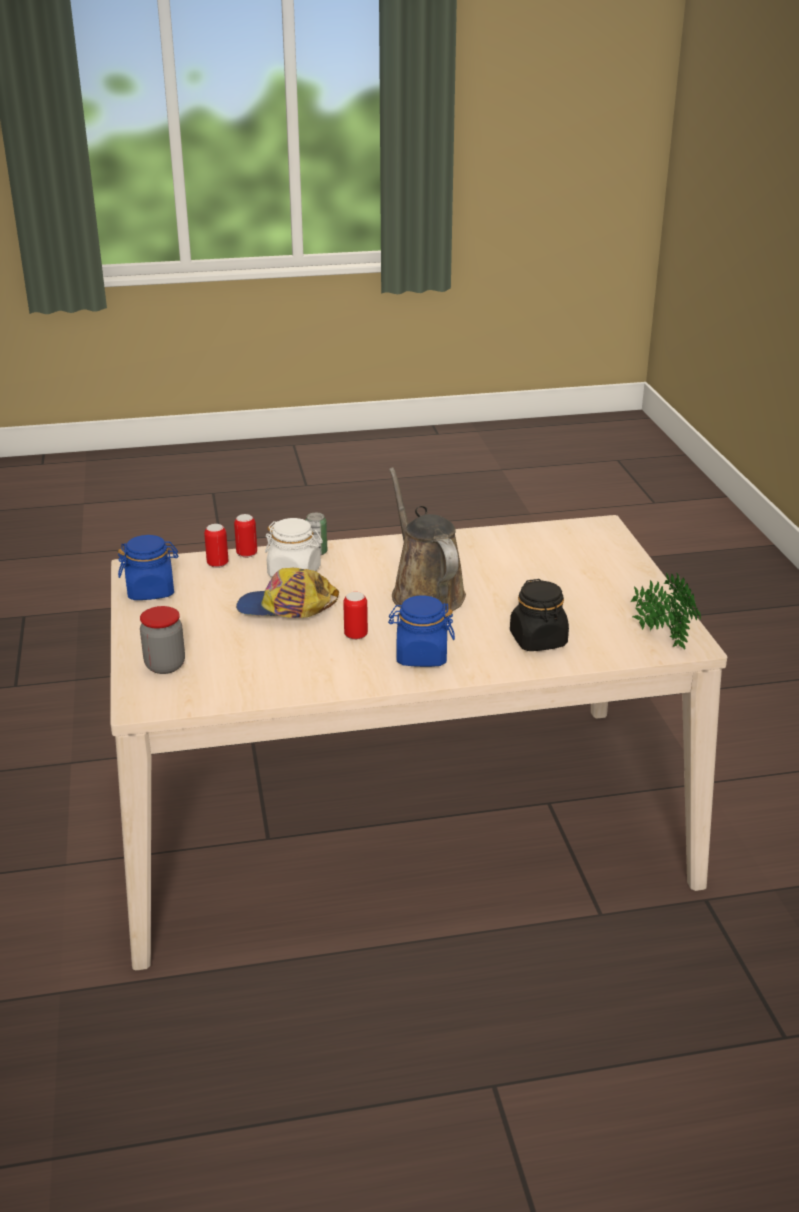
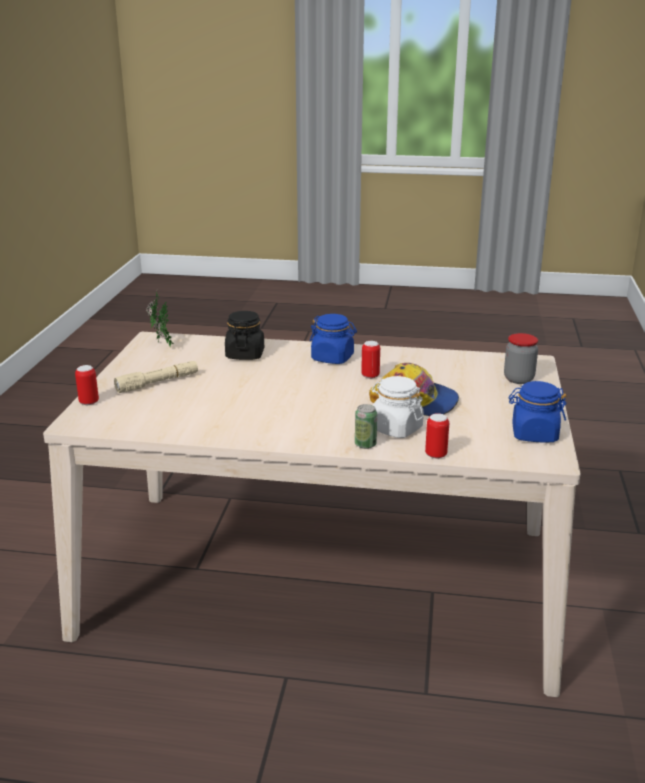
camera: 160 degrees left, 5 degrees down
can [204,524,228,568] -> can moved to [75,365,99,405]
brown watering can [389,467,466,611] -> none
none -> beige flashlight [114,361,198,393]

